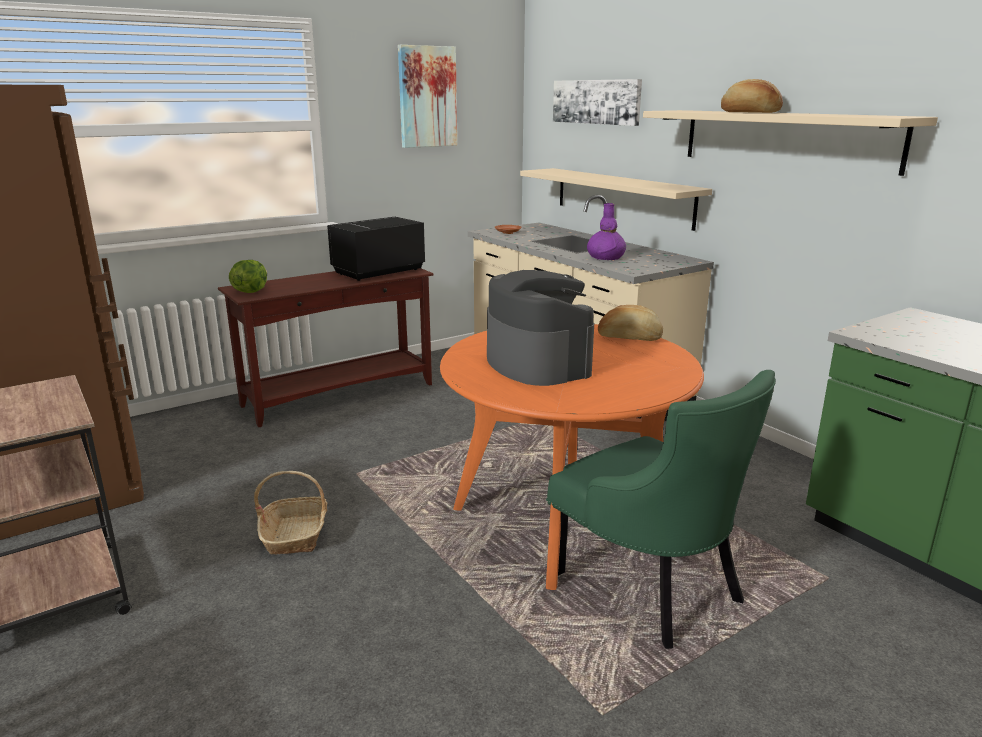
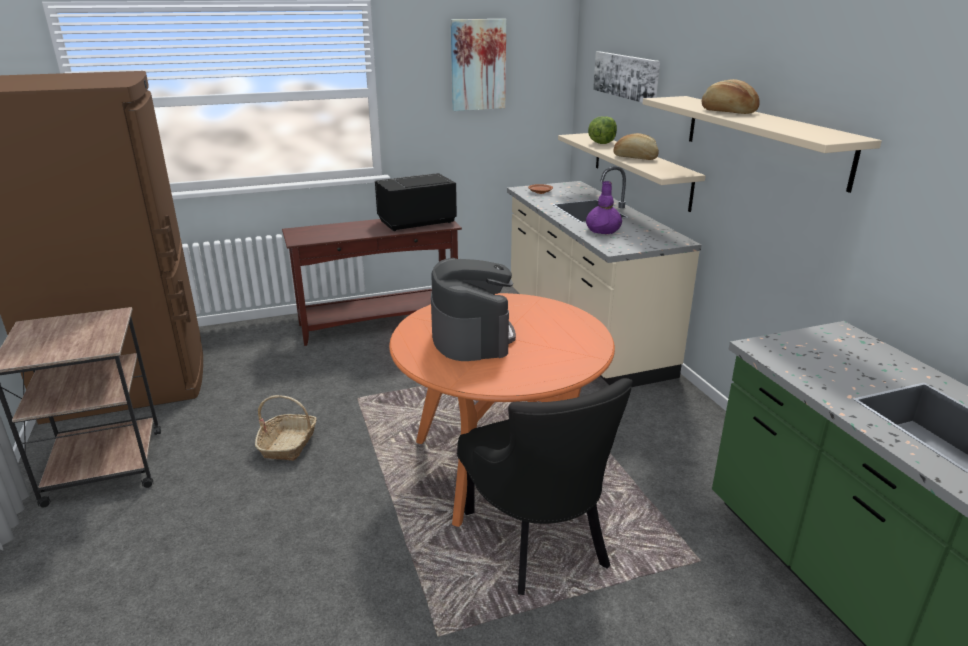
camera: 15 degrees right, 5 degrees up
lettuce [229,260,267,293] -> lettuce moved to [588,116,617,144]
green chair [546,370,776,649] -> black chair [457,378,633,595]
bread [598,305,663,341] -> bread moved to [613,133,659,160]

